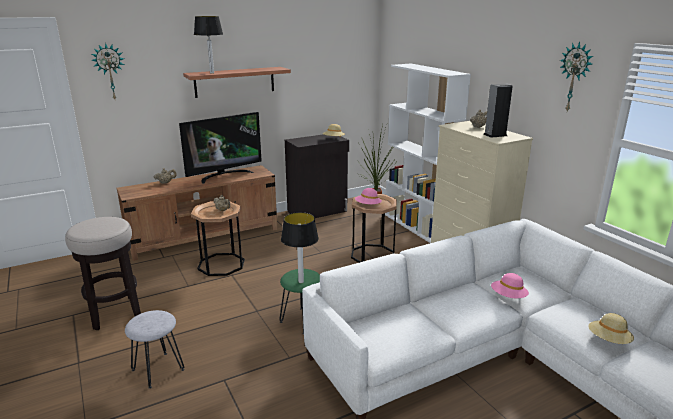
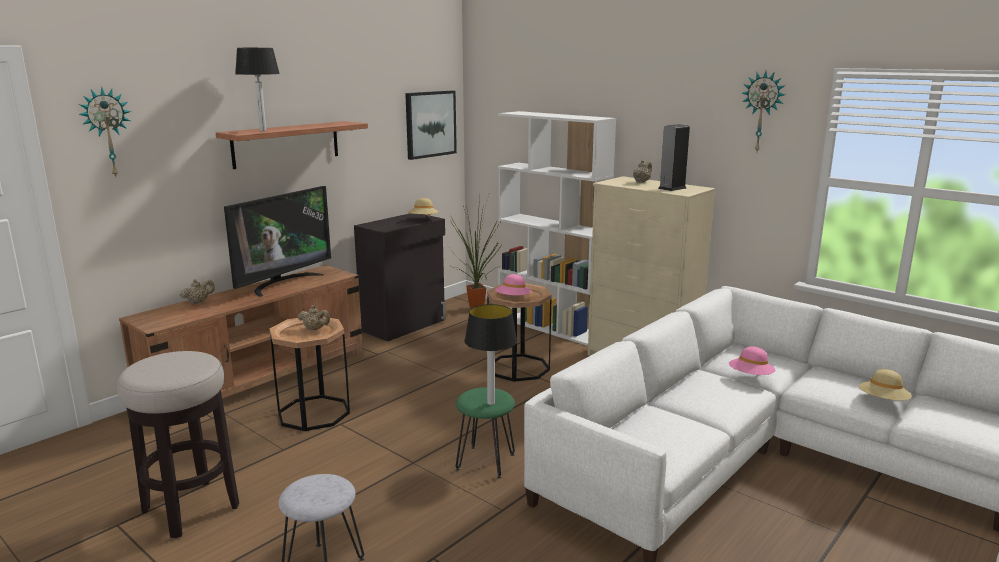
camera: 20 degrees left, 5 degrees down
none -> picture [405,90,457,160]

